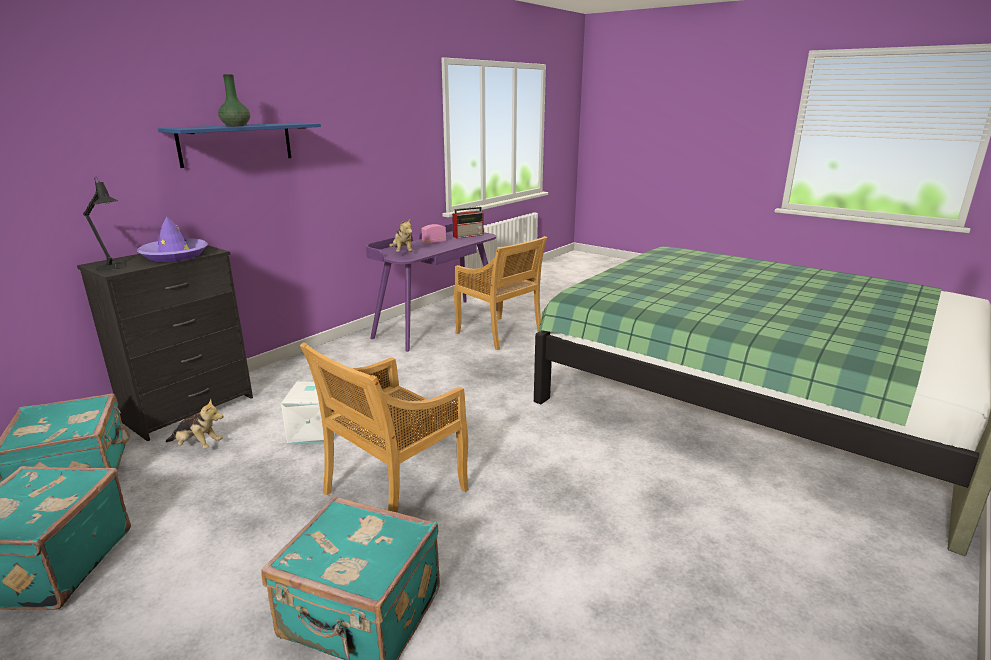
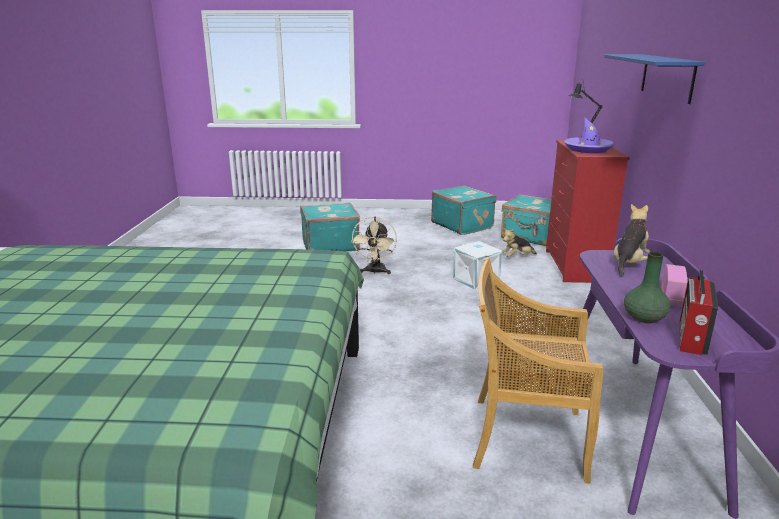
camera: 145 degrees right, 0 degrees up
black dresser [77,245,253,441] -> red dresser [546,140,630,283]
green vase [218,74,250,126] -> green vase moved to [624,252,671,323]
beige chair [300,342,469,513] -> beige fan [351,216,397,274]
plush toy [389,218,413,252] -> plush toy turned 90 degrees clockwise [614,204,650,277]

